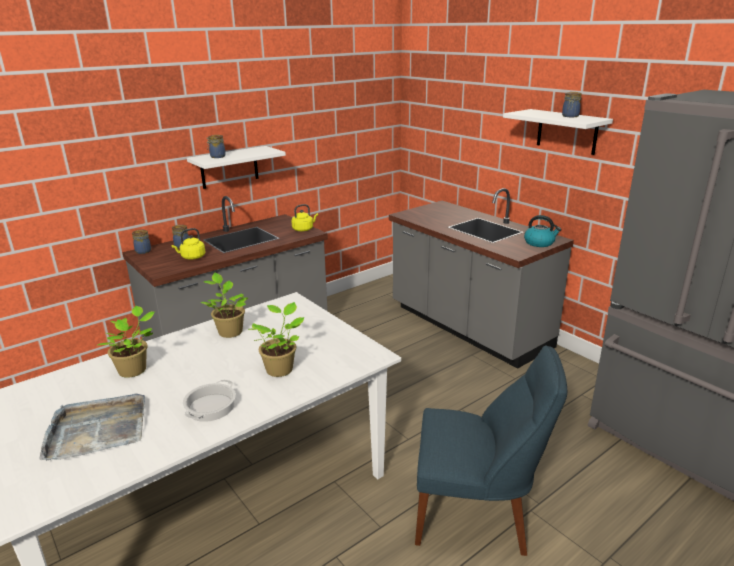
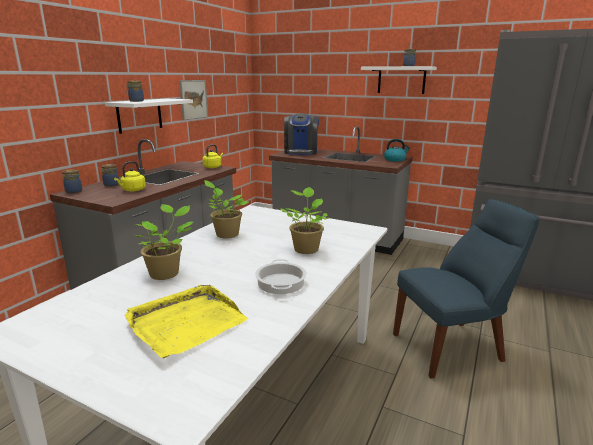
camera: 25 degrees left, 5 degrees down
grey tray [40,393,145,461] -> yellow tray [124,285,248,358]
none -> picture [179,80,208,120]
none -> coffee machine [284,113,319,155]

